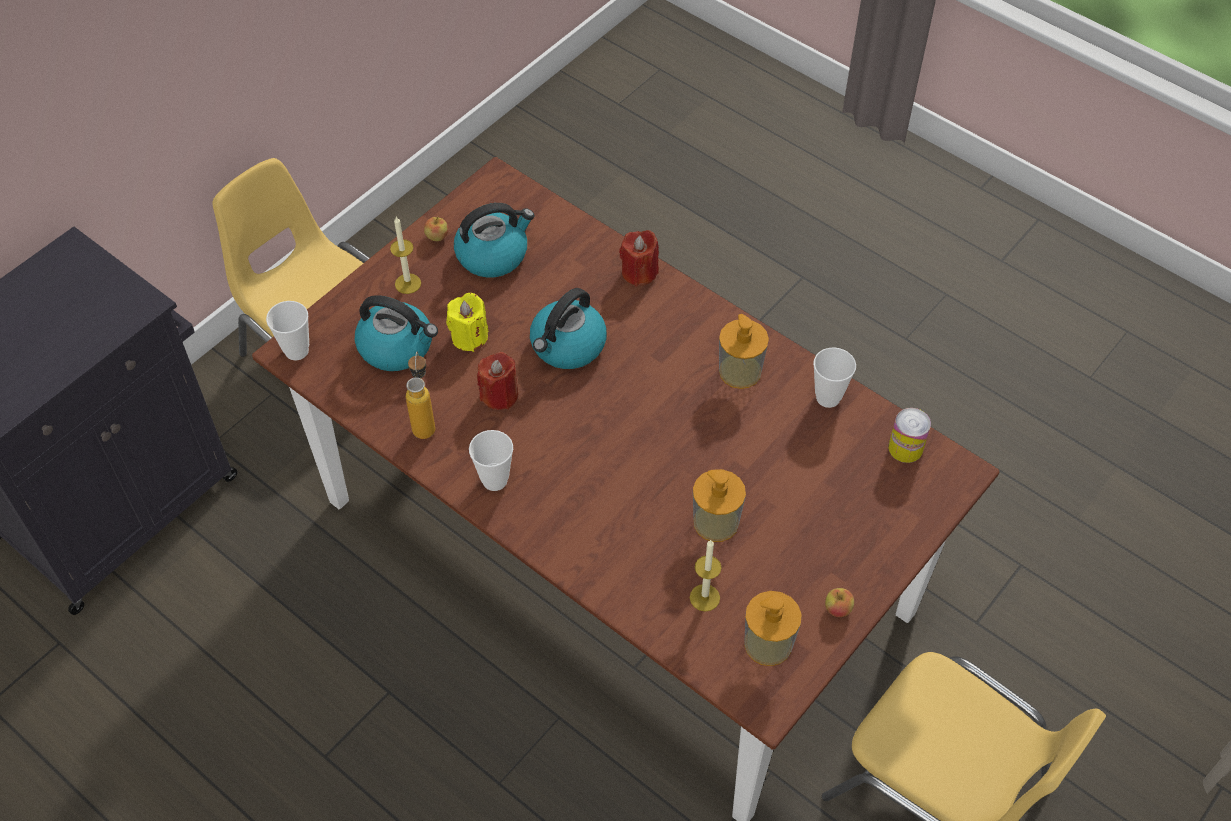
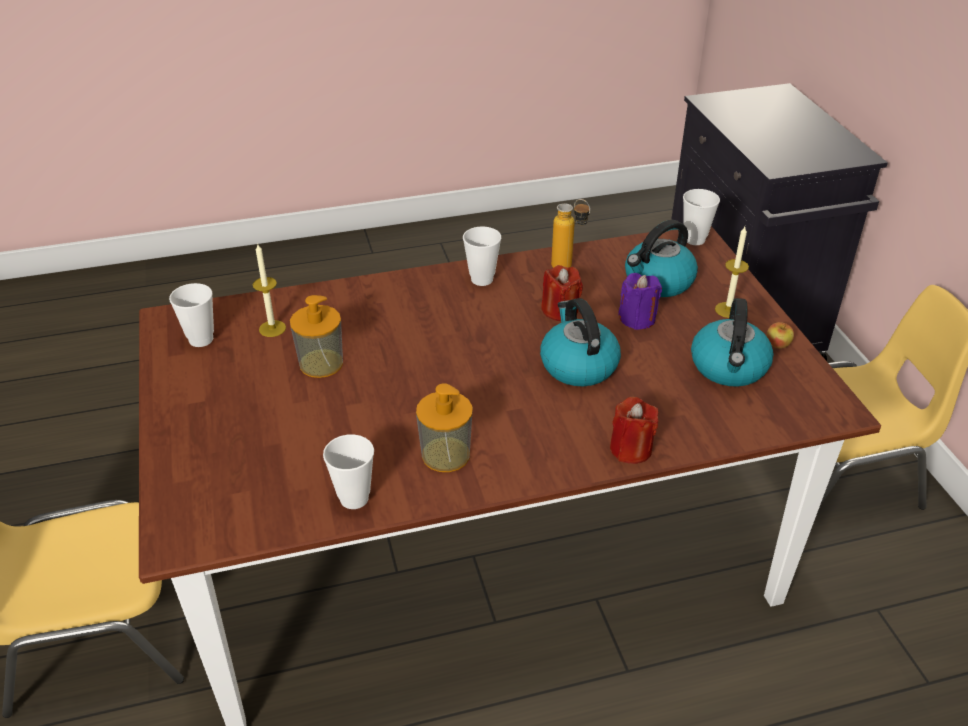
camera: 125 degrees right, 15 degrees down
yellow candle [446,293,488,352] -> purple candle [618,273,662,330]
soap dispenser [744,591,802,666] -> cup [169,283,214,347]
apple [825,588,854,617] -> none
can [888,408,931,463] -> none

